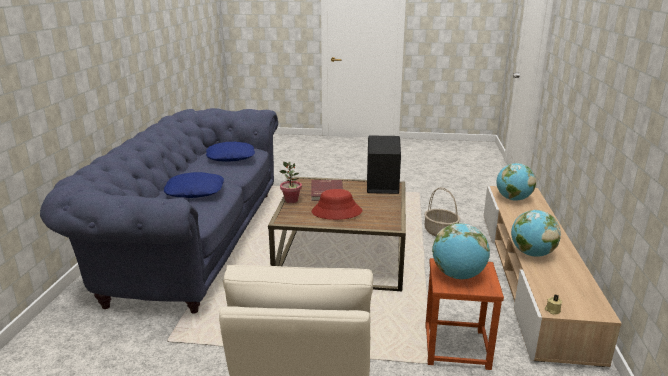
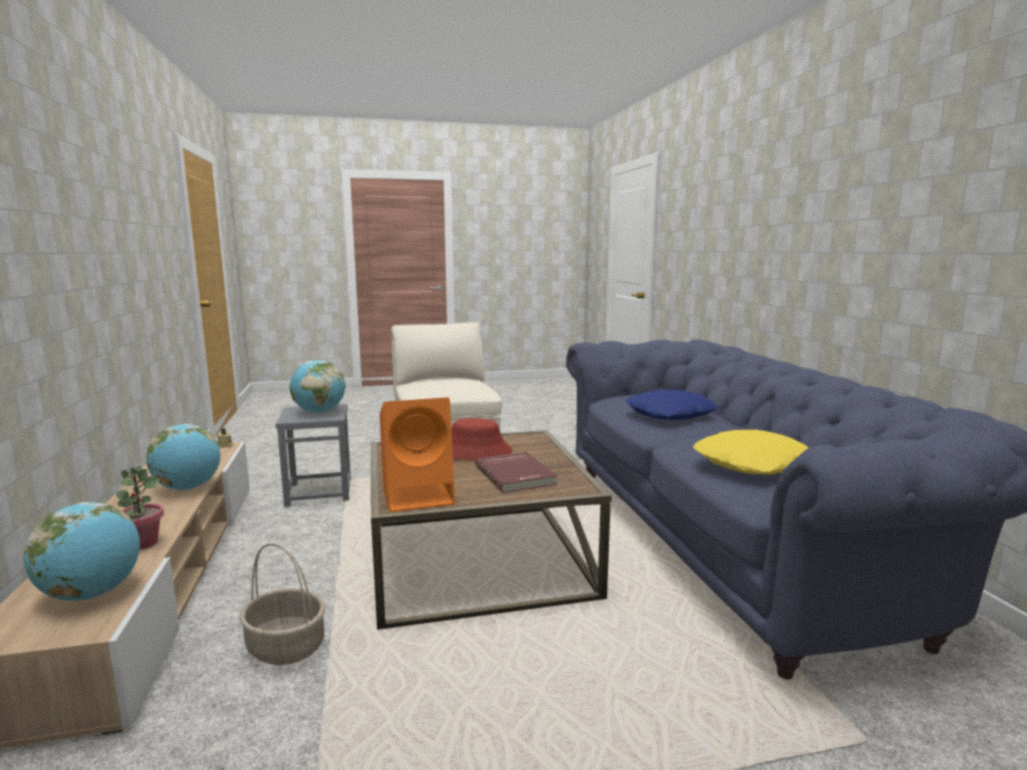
camera: 160 degrees right, 10 degrees down
blue pillow [206,142,255,162] -> yellow pillow [693,430,809,475]
potted plant [279,162,302,203] -> potted plant moved to [115,465,164,550]
black speaker [367,135,401,194] -> orange speaker [379,397,455,512]
brown stool [425,258,504,370] -> grey stool [275,404,351,507]

